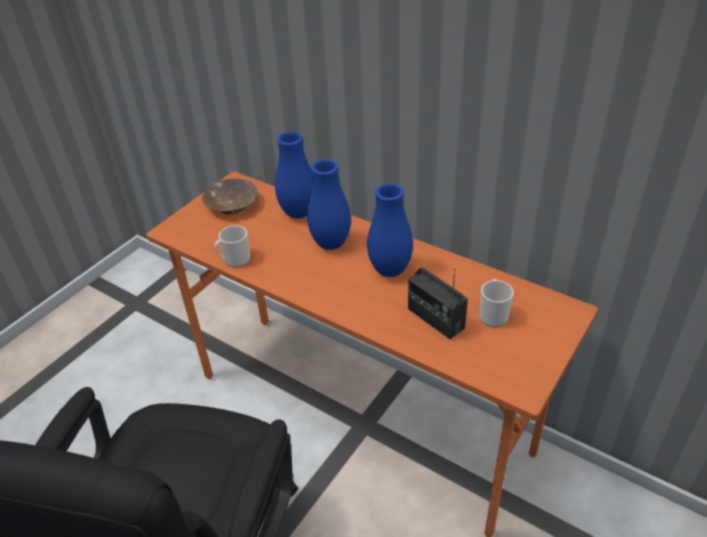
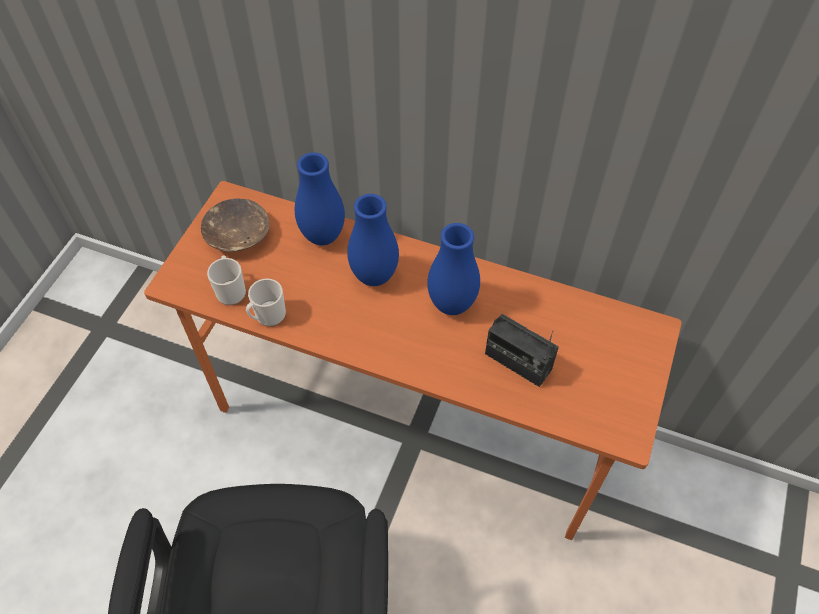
camera: 15 degrees left, 15 degrees up
mug [480,279,514,327] -> mug moved to [207,255,246,305]

